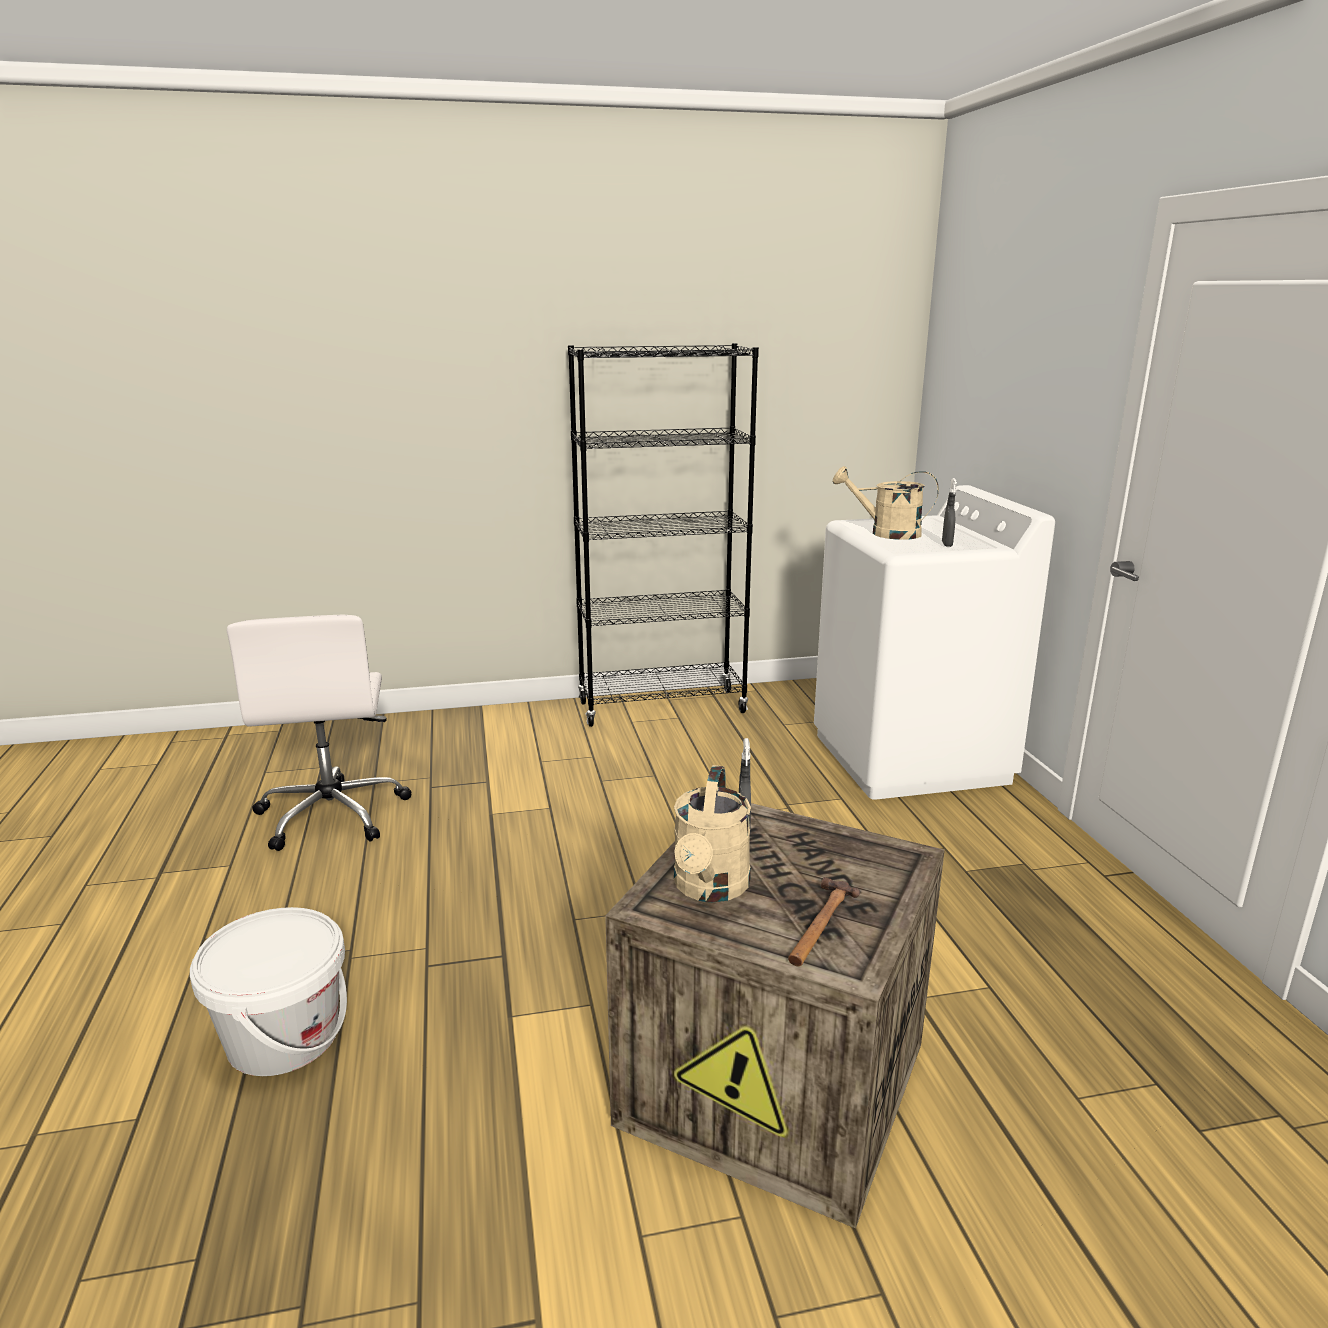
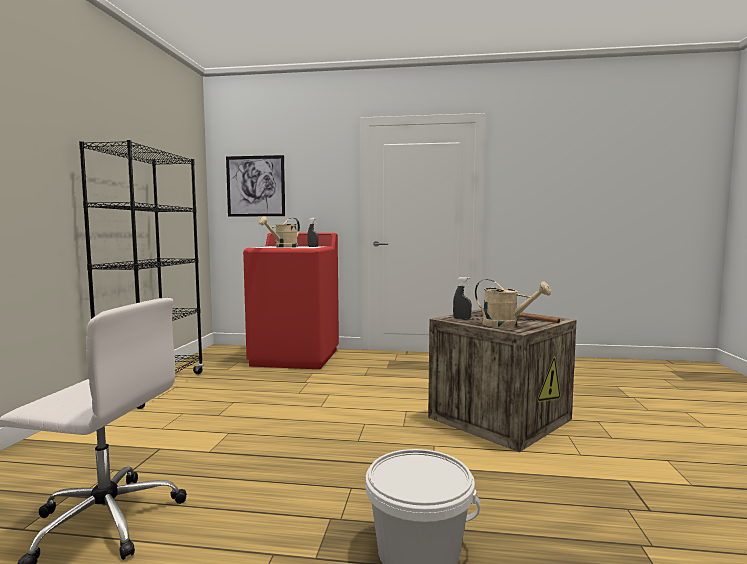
camera: 70 degrees left, 15 degrees down
white washing machine [814,485,1055,800] -> red washing machine [243,233,339,369]
none -> picture [226,155,285,217]

